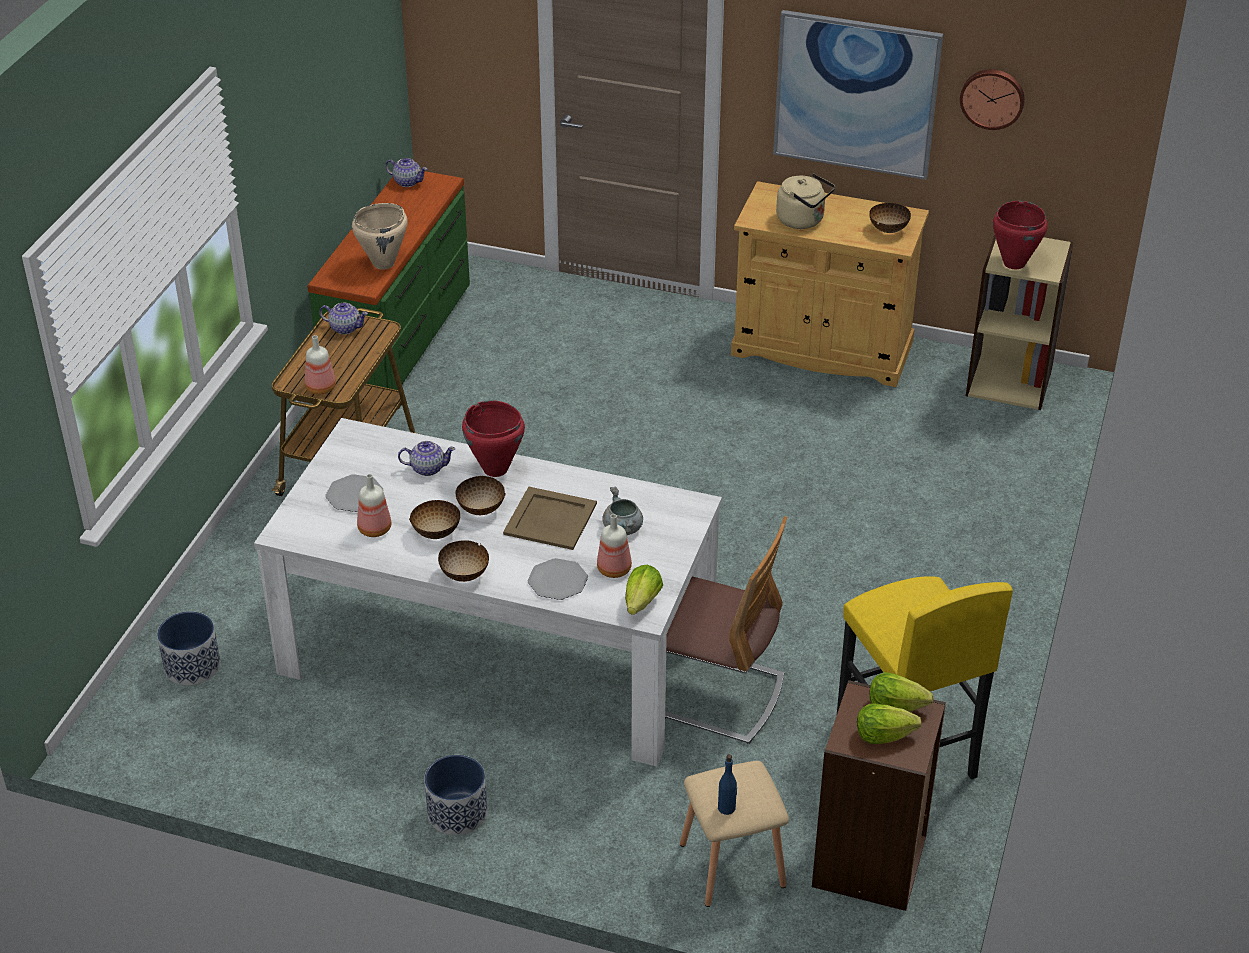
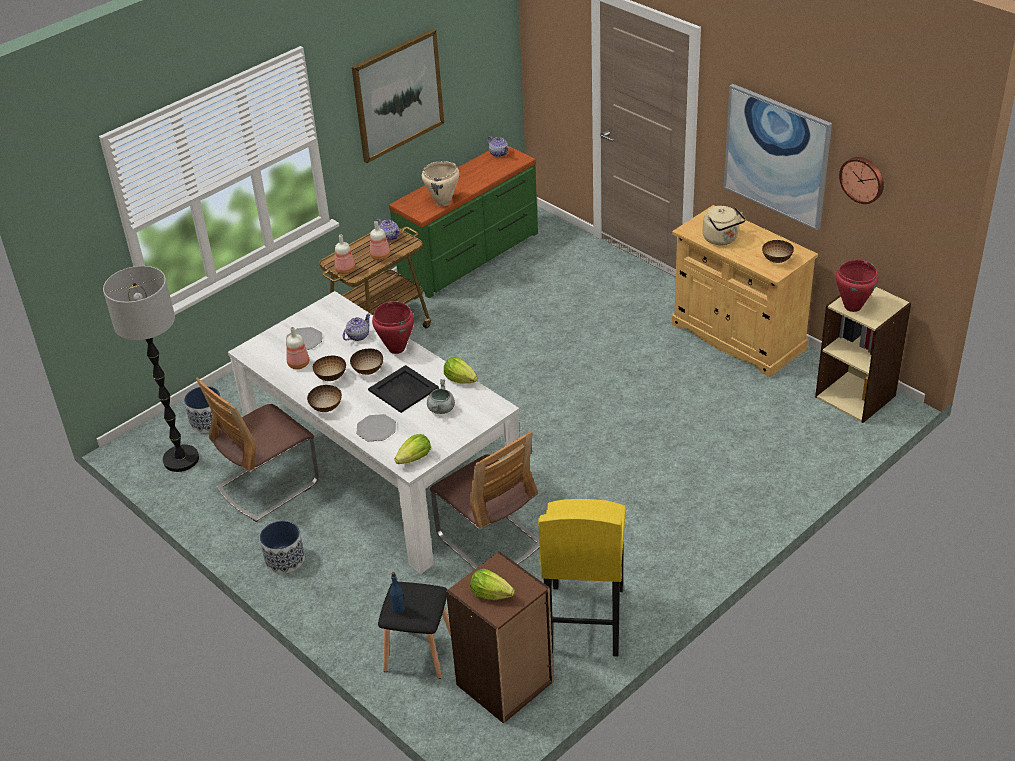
camera: 30 degrees right, 0 degrees up
teapot [398,441,455,476] -> teapot turned 75 degrees counterclockwise [343,313,371,341]
beige tray [503,487,597,550] -> black tray [368,365,439,413]
bottle [597,514,632,578] -> bottle moved to [370,221,390,260]
beige stool [680,761,789,907] -> black stool [378,582,451,679]
lettuce [869,672,934,712] -> lettuce moved to [444,357,478,384]
none -> floor lamp [103,266,199,472]
none -> chair [196,377,319,522]
none -> picture [352,29,444,163]

